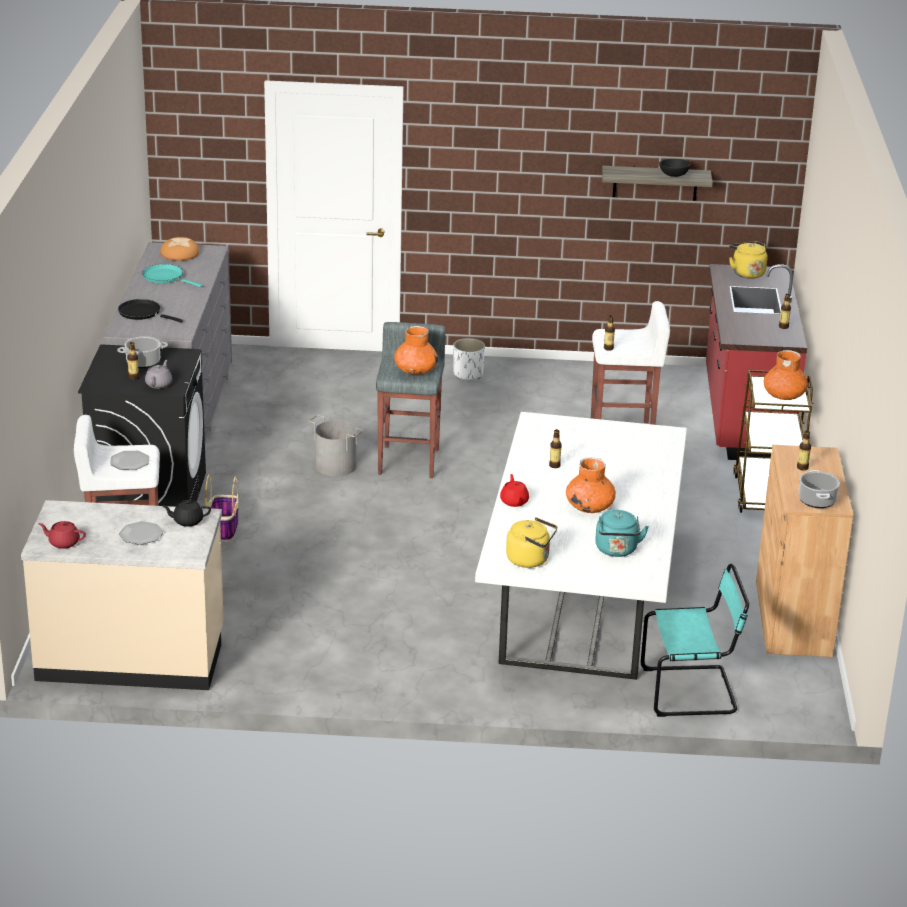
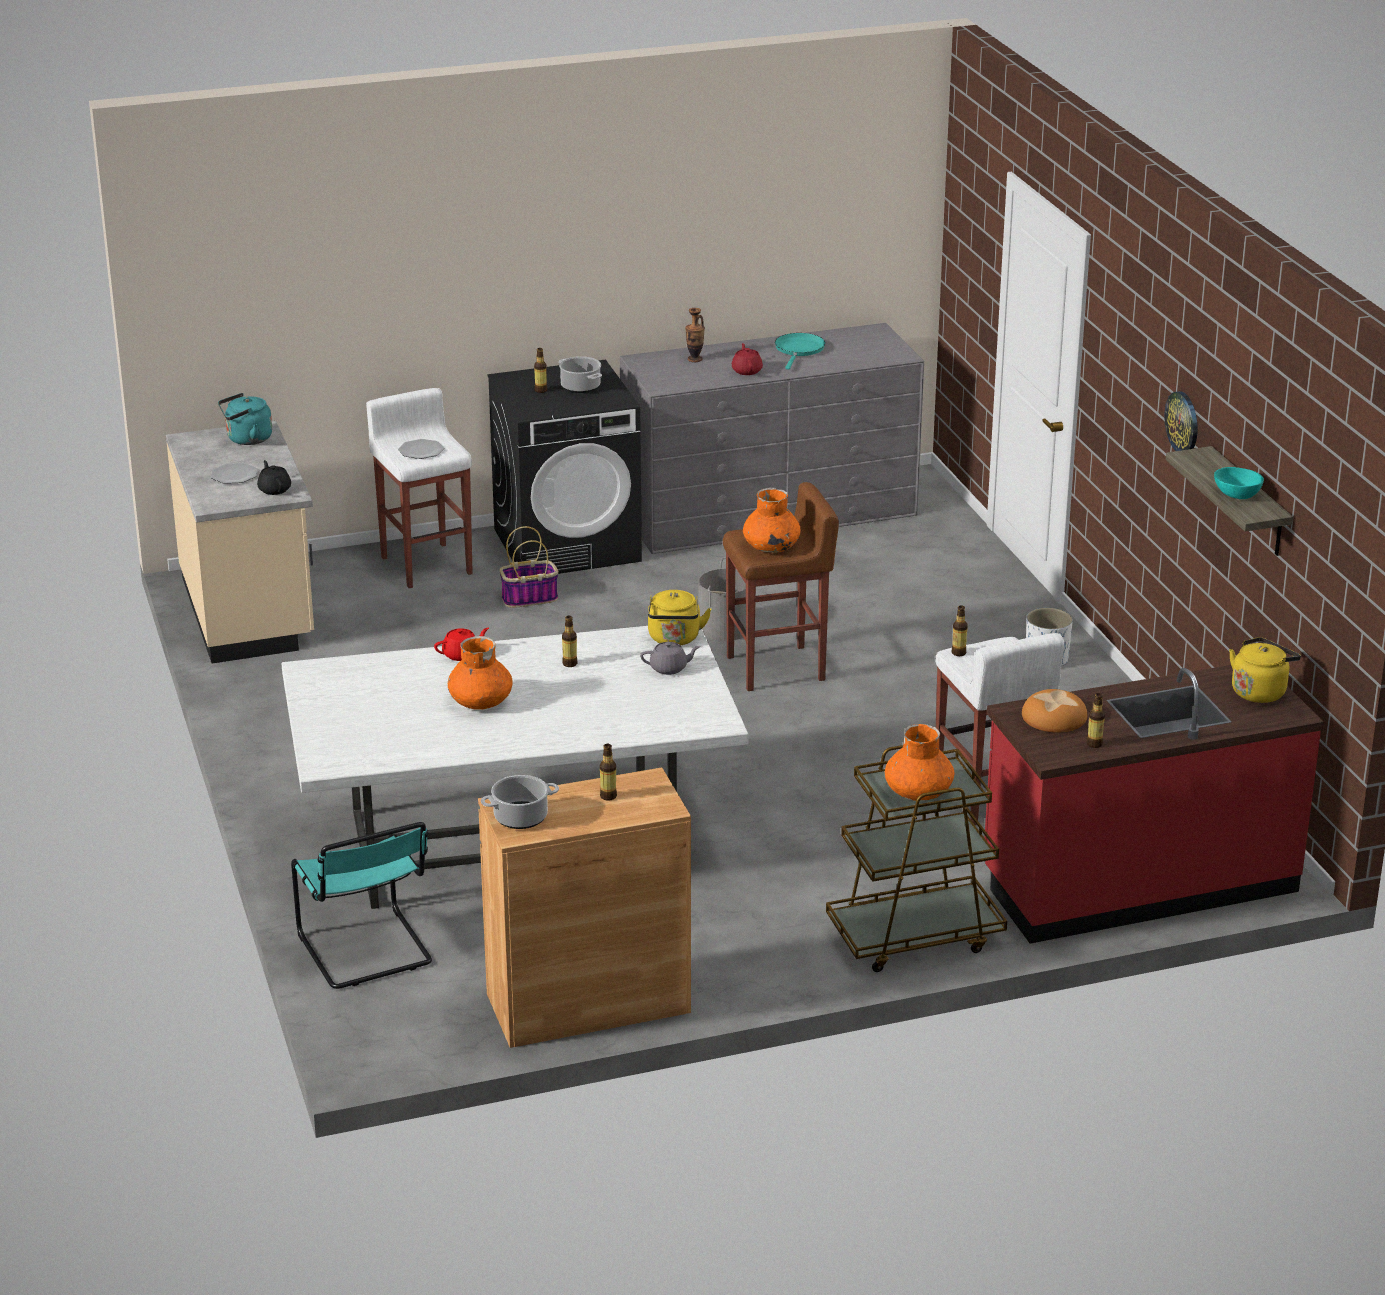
camera: 70 degrees right, 0 degrees up
red teapot [38,521,86,549] -> red teapot moved to [732,343,763,375]
black frying pan [118,299,183,323] -> vase [685,308,705,362]
grey teapot [145,360,172,389] -> grey teapot moved to [640,642,700,675]
bread [160,237,200,261] -> bread moved to [1022,689,1088,732]
grey stool [376,322,445,478] -> brown stool [723,482,839,691]
yellow kettle [506,517,557,568] -> yellow kettle moved to [648,590,712,645]
turquoise kettle [595,510,649,557] -> turquoise kettle moved to [218,393,272,445]
black bowl [659,159,690,177] -> turquoise bowl [1214,467,1264,499]
none -> wall clock [1164,391,1198,451]

